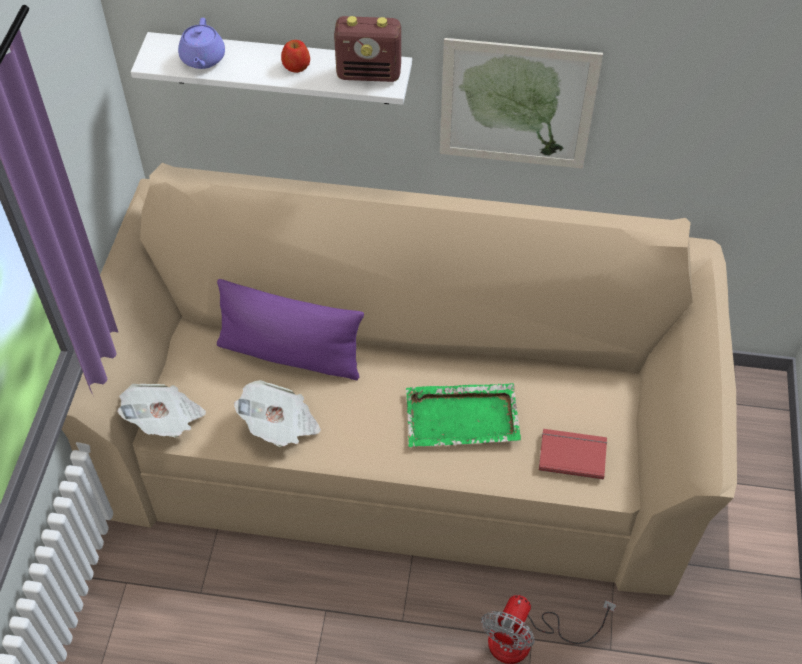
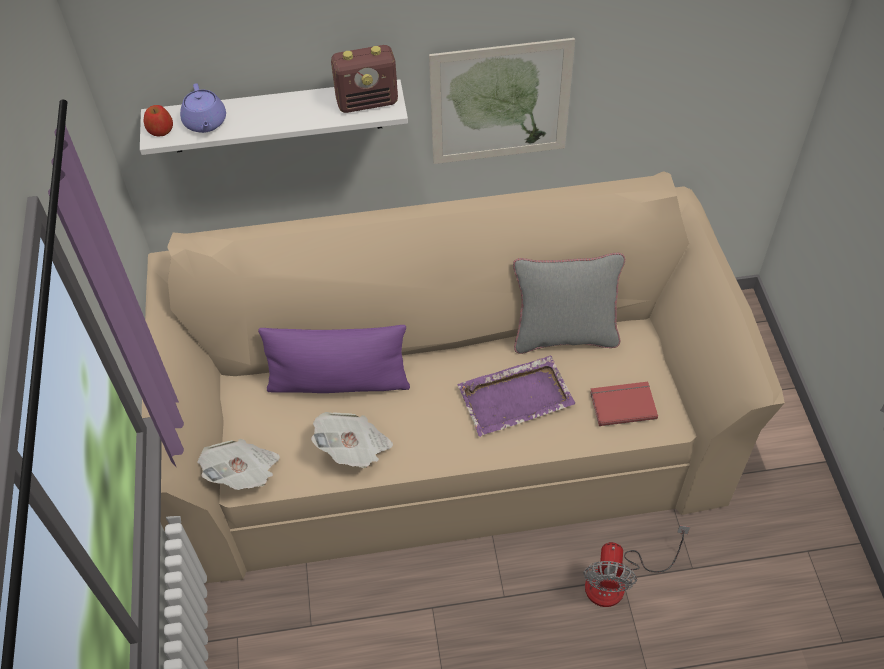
camera: 15 degrees left, 0 degrees up
apple [281,40,310,73] -> apple moved to [143,105,173,137]
green tray [406,383,521,448] -> purple tray [458,355,576,437]
none -> grey pillow [513,253,625,354]

